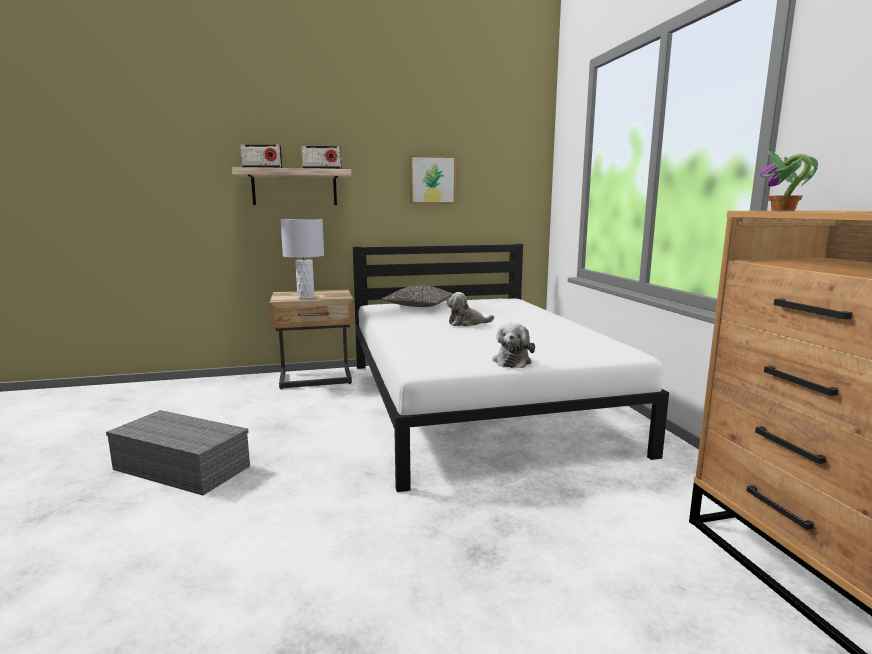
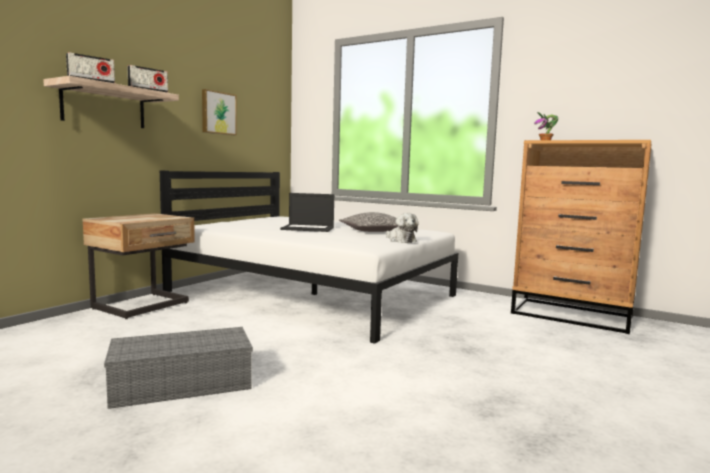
camera: 45 degrees left, 5 degrees down
grey table lamp [281,219,324,299] -> none
pillow [381,286,454,307] -> pillow moved to [339,212,398,232]
plush toy [446,292,494,326] -> laptop [280,193,334,232]

